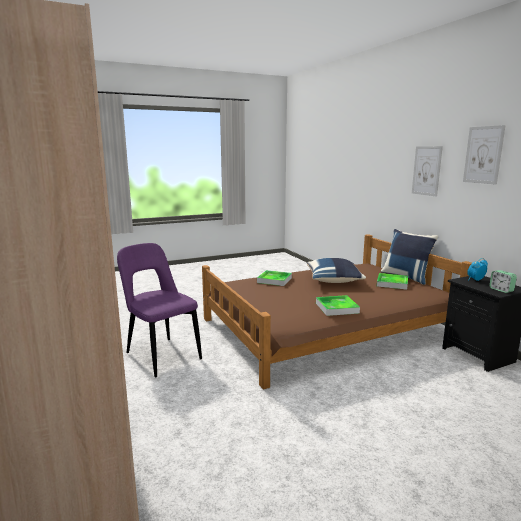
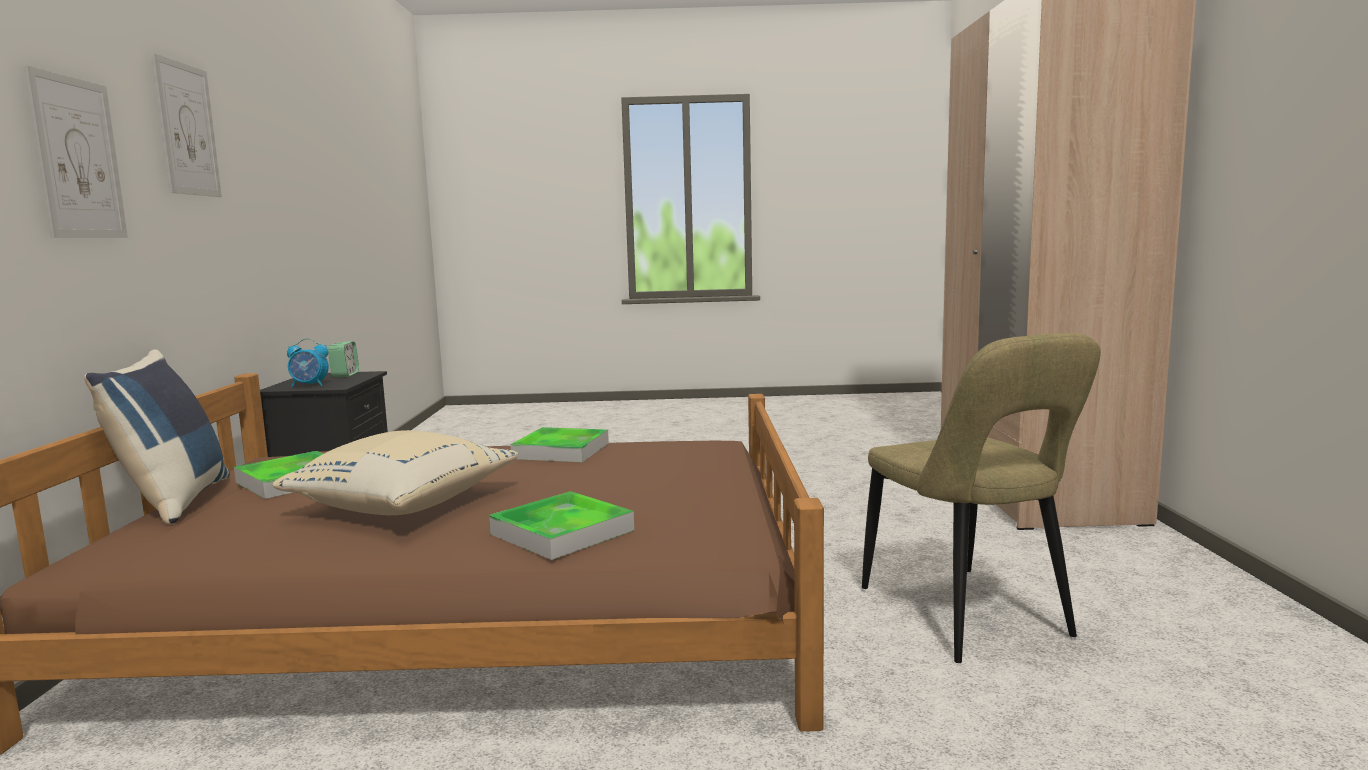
camera: 155 degrees left, 5 degrees down
purple chair [117,243,202,377] -> beige chair [862,333,1101,663]
blue pillow [307,258,366,283] -> beige pillow [273,430,518,515]

